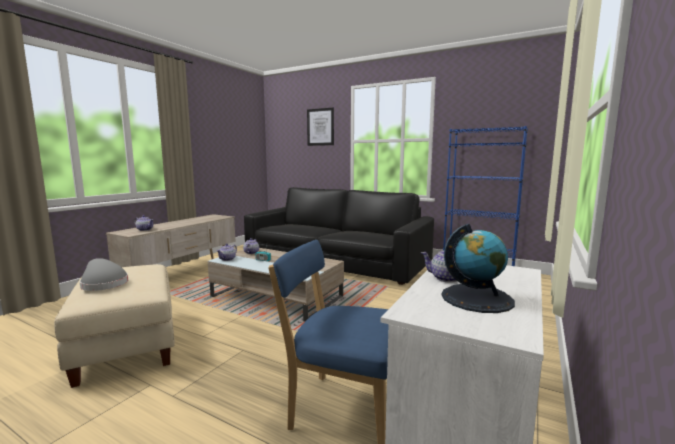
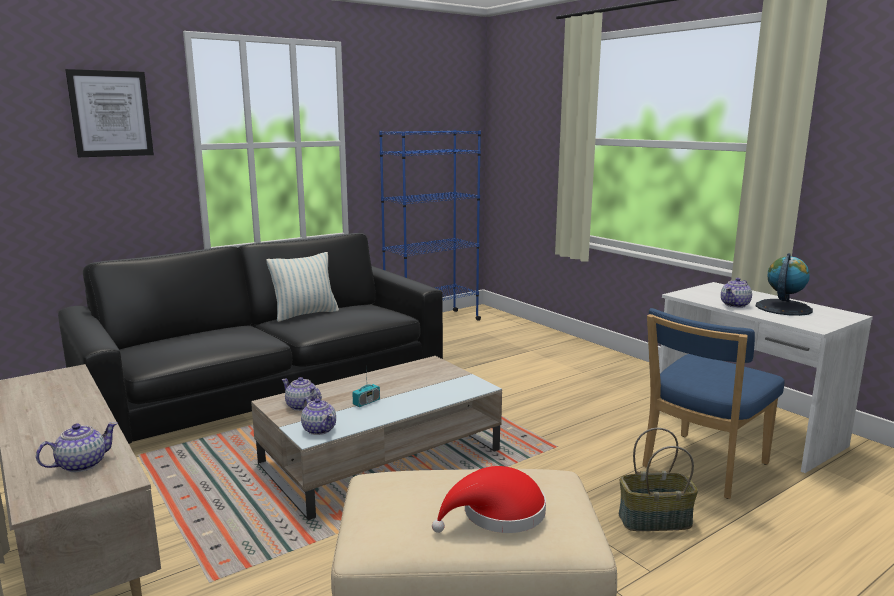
camera: 65 degrees left, 5 degrees up
grey hat [80,258,128,291] -> red hat [432,466,546,533]
none -> pillow [267,252,339,322]
none -> basket [619,428,698,531]

